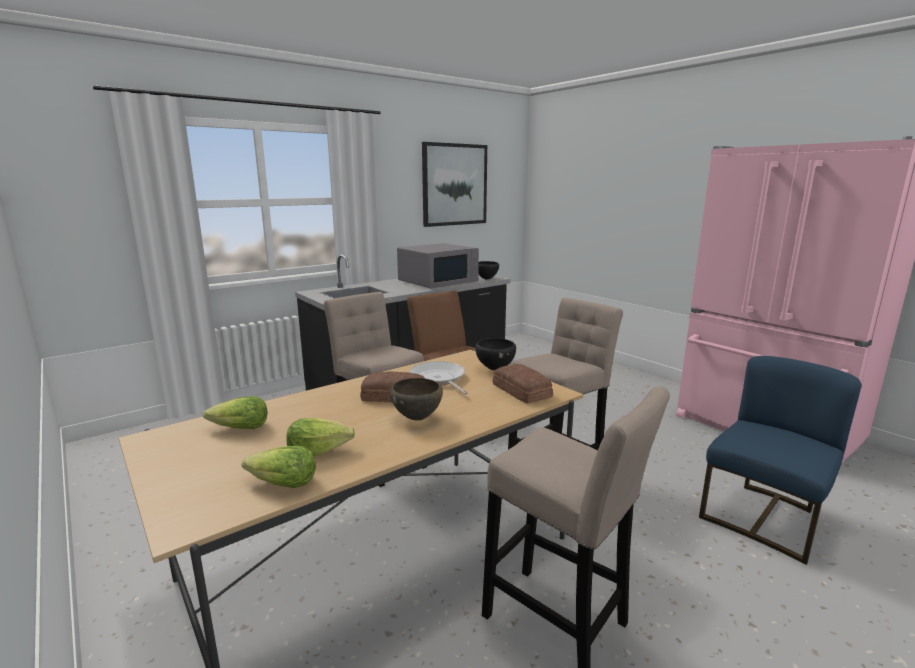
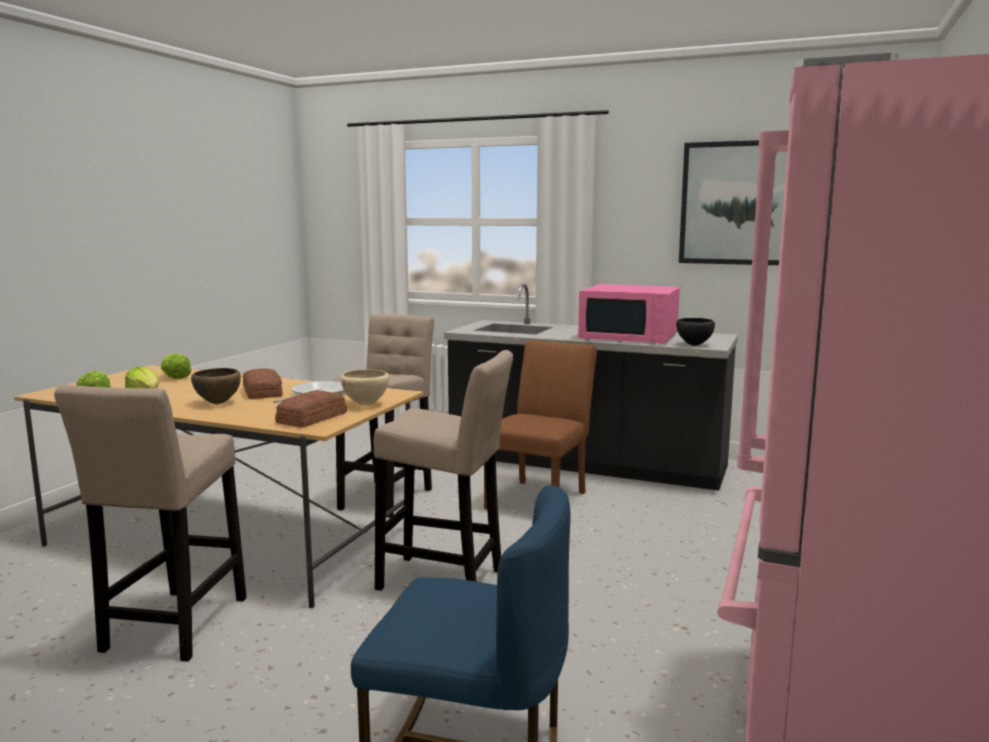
camera: 60 degrees right, 5 degrees down
grey microwave [397,243,479,289] -> pink microwave [578,284,680,344]
black bowl [475,338,516,370] -> beige bowl [341,369,389,406]

